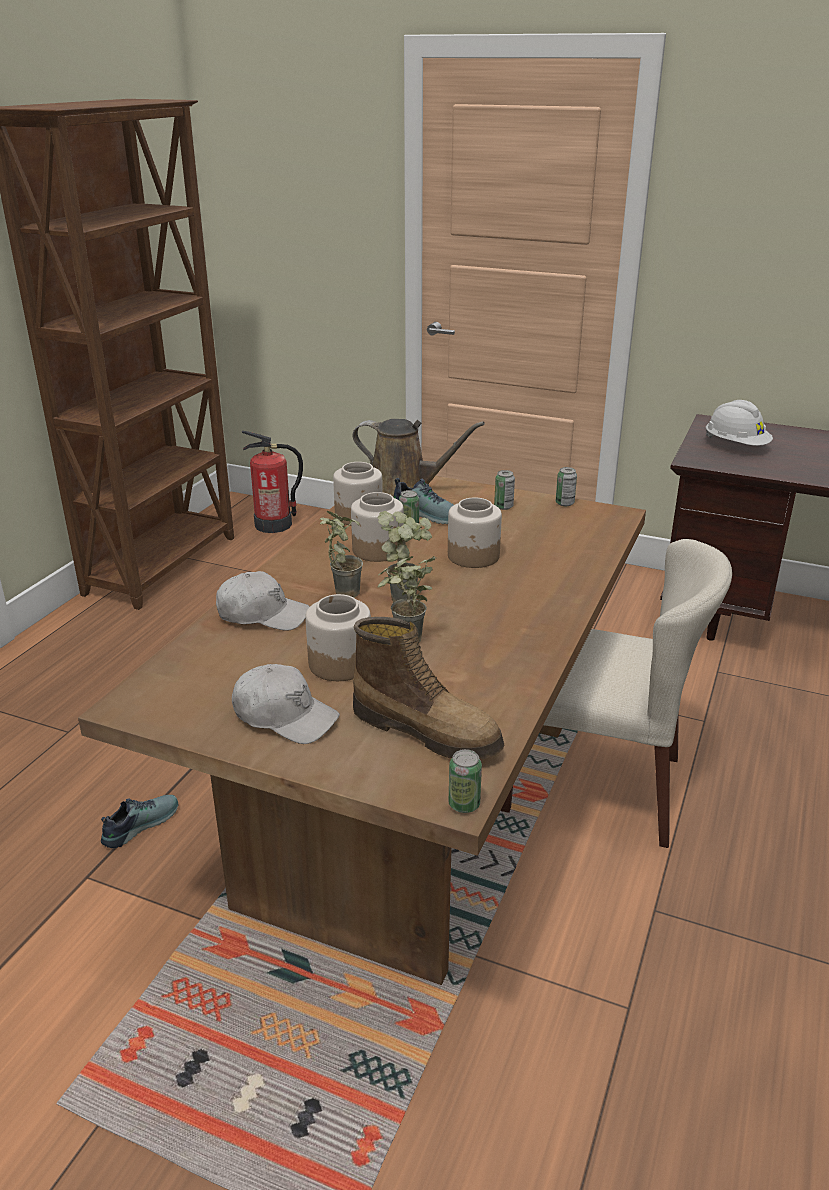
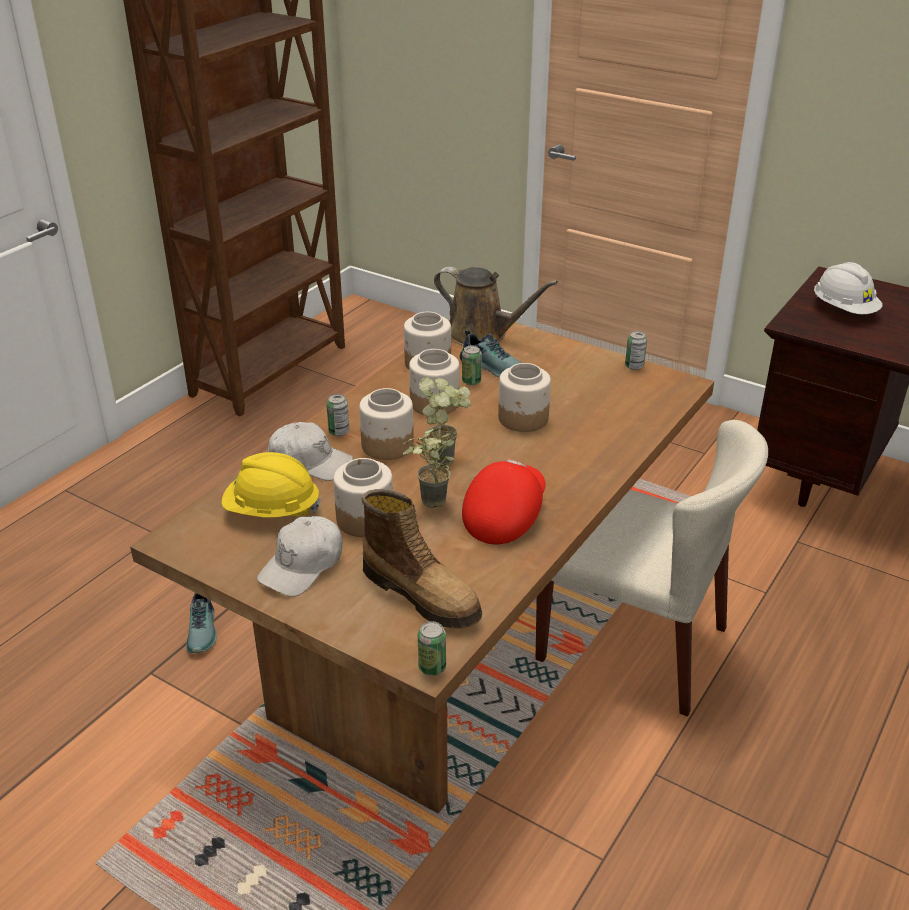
camera: 10 degrees right, 5 degrees up
shoe [101,795,178,848] -> shoe turned 120 degrees clockwise [186,593,217,653]
white cap [232,664,340,744] -> white cap turned 90 degrees clockwise [257,516,343,596]
fire extinguisher [242,431,303,533] -> none
potted plant [320,511,363,598] -> jar [359,388,414,460]
can [494,470,515,510] -> can moved to [326,394,349,436]
none -> yellow hard hat [222,452,321,518]
none -> red cap [462,459,546,544]

